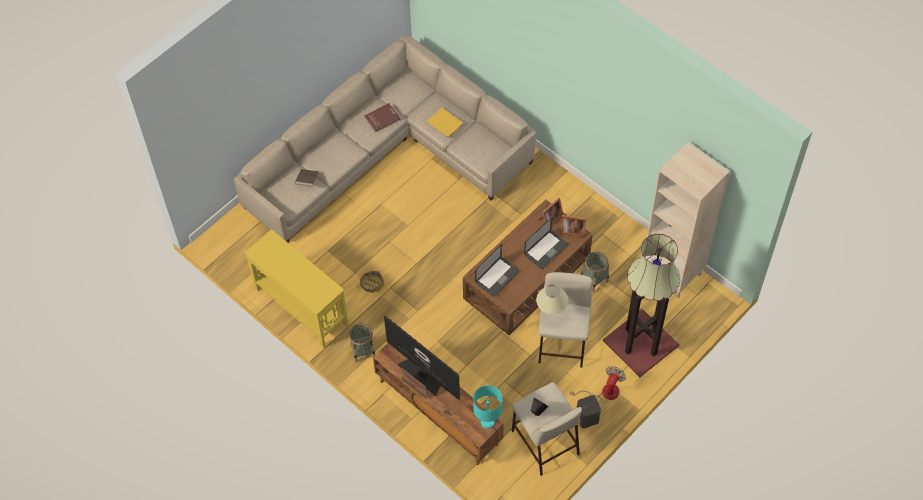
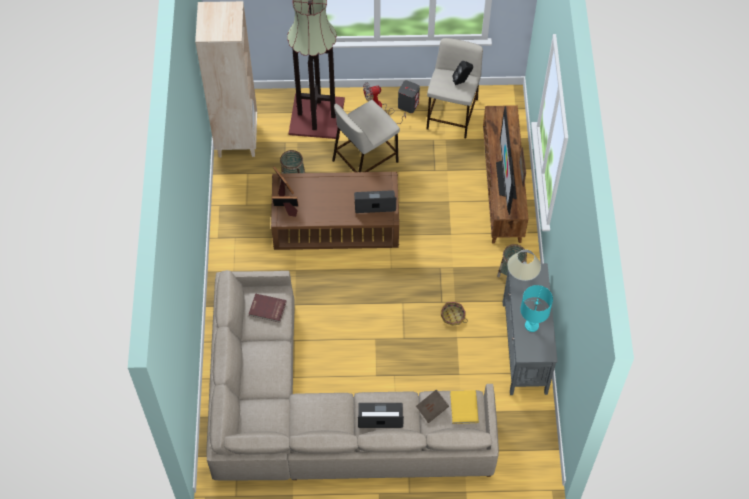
camera: 135 degrees left, 0 degrees up
yellow console table [244,229,349,348] -> grey console table [503,263,558,395]
red book [364,103,400,132] -> red book moved to [249,293,287,323]
yellow book [427,108,463,138] -> yellow book moved to [450,390,479,424]
turquoise table lamp [473,385,503,428] -> turquoise table lamp moved to [520,285,553,332]
laptop [524,217,568,269] -> laptop moved to [358,403,404,428]
beige table lamp [536,284,568,314] -> beige table lamp moved to [508,249,541,281]

